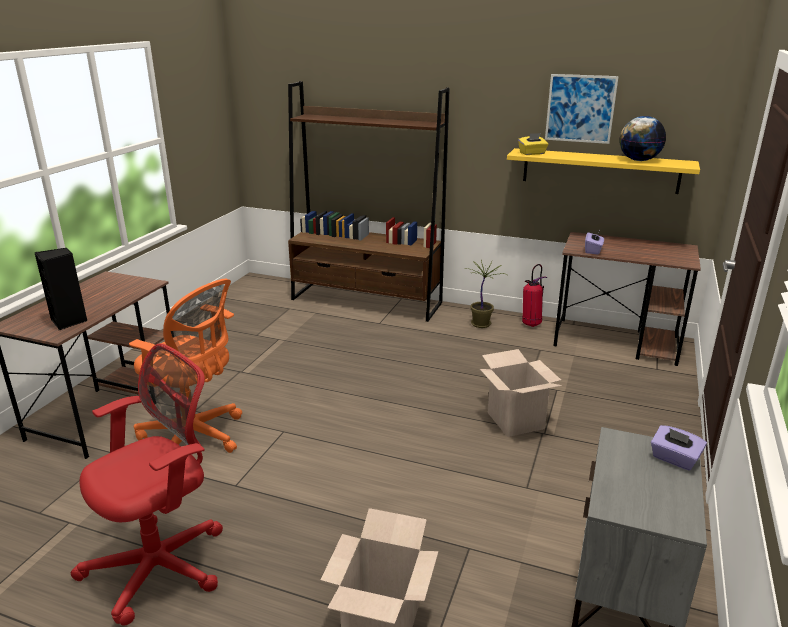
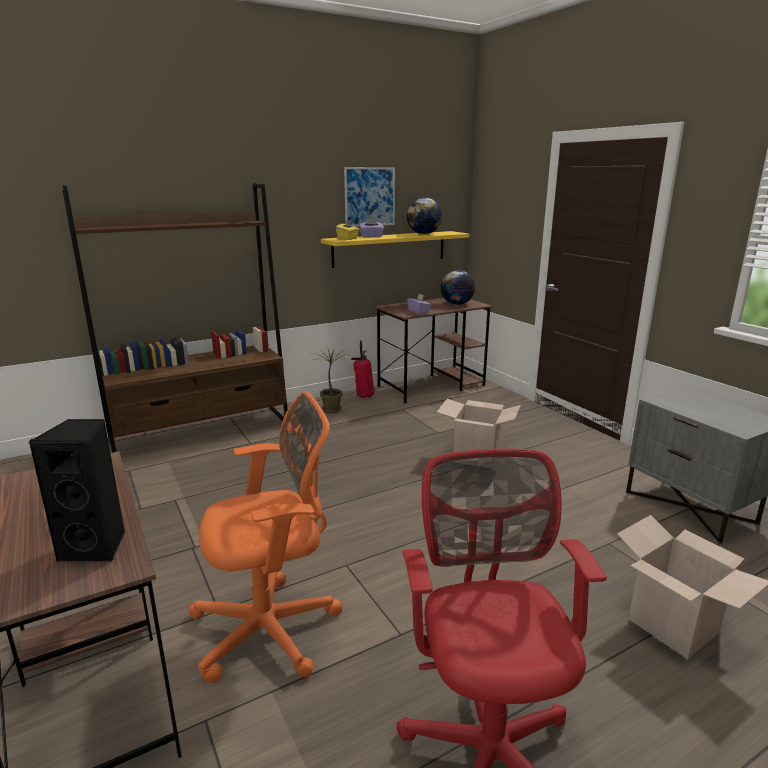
camera: 50 degrees left, 5 degrees down
purple tissue box [651,425,707,471] -> purple tissue box moved to [359,218,384,238]
none -> globe [441,270,475,305]

